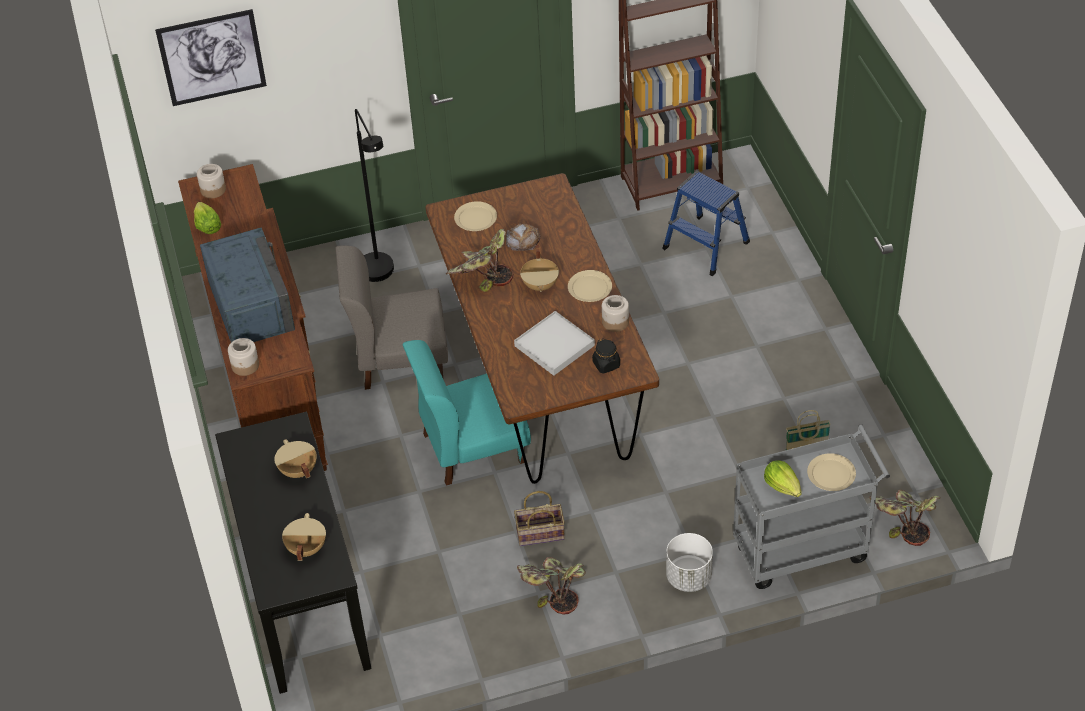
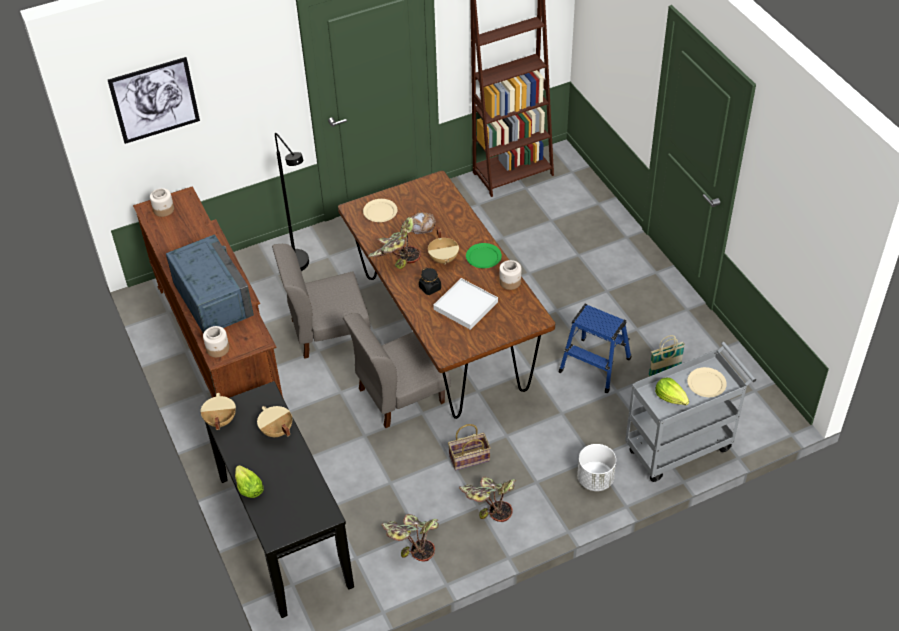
camera: 10 degrees left, 0 degrees up
lettuce [194,202,221,234] -> lettuce moved to [235,465,264,498]
beige cooking pot [282,513,326,561] -> beige cooking pot moved to [200,393,236,430]
turquoise chair [402,340,531,486] -> grey chair [343,313,451,428]
beige plate [568,270,612,302] -> green plate [466,243,502,268]
black jar [592,338,620,374] -> black jar moved to [419,267,441,295]
blue step ladder [662,170,750,276] -> blue step ladder moved to [559,304,632,393]
potted plant [869,490,940,546] -> potted plant moved to [382,514,439,562]

